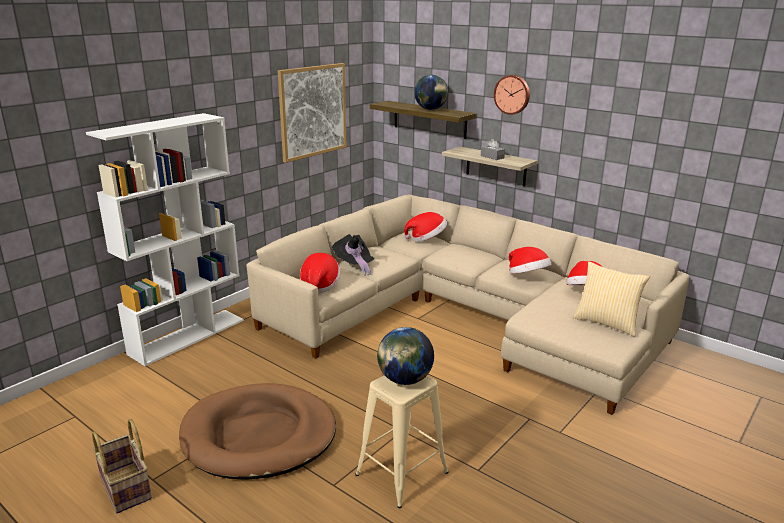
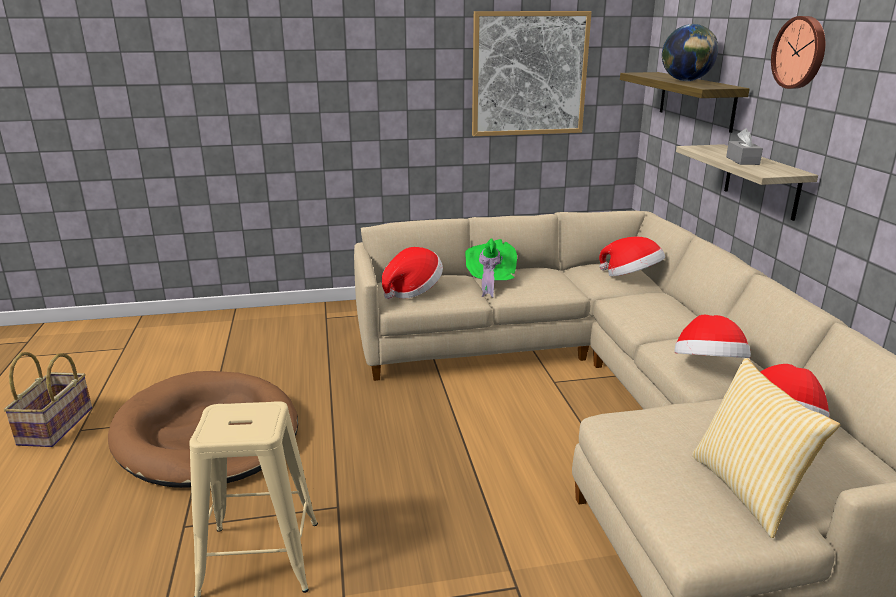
camera: 40 degrees right, 0 degrees up
white bookcase [86,113,244,366] -> none
black hat [332,234,374,276] -> green hat [465,238,517,297]
globe [377,327,434,385] -> none

